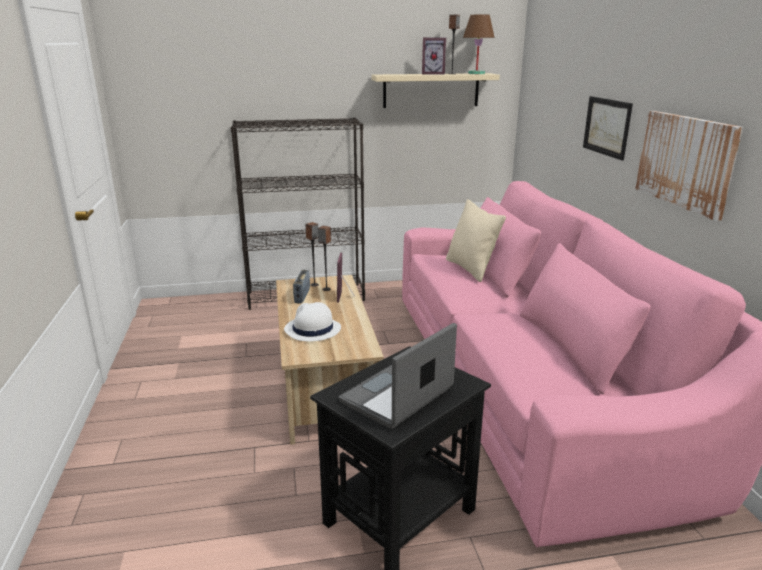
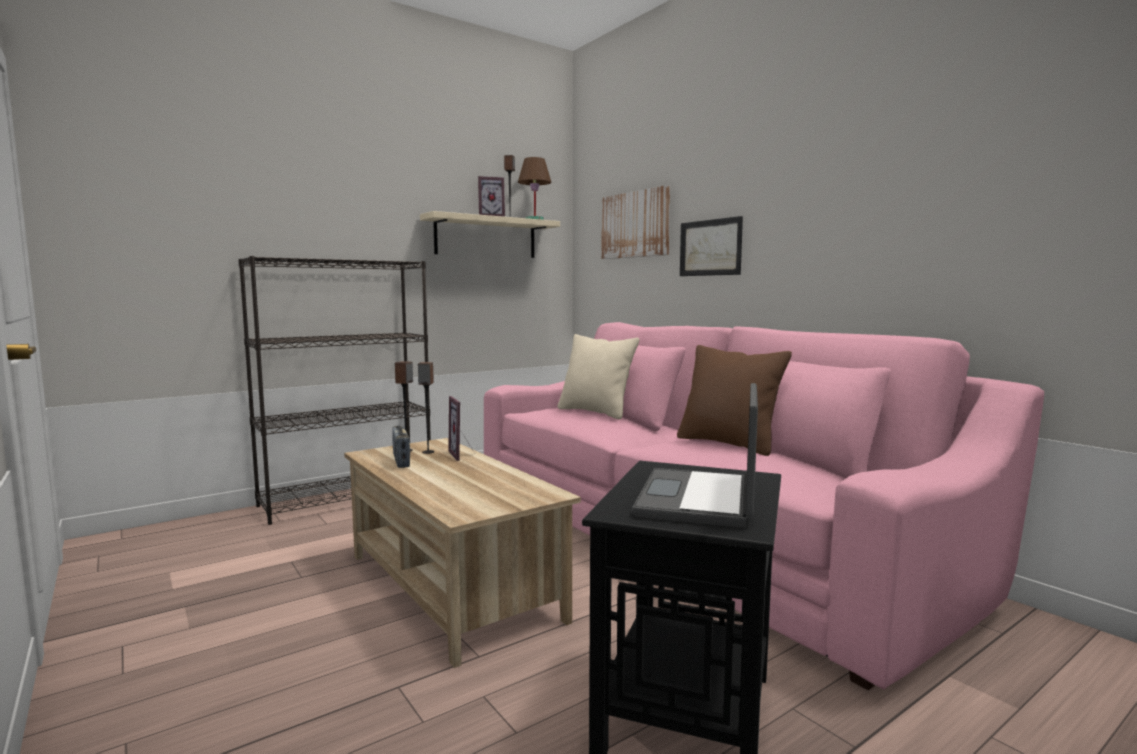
camera: 25 degrees left, 15 degrees down
white hat [284,302,341,341] -> none
picture [635,111,743,221] -> picture moved to [601,185,670,259]
none -> brown pillow [677,345,792,456]

